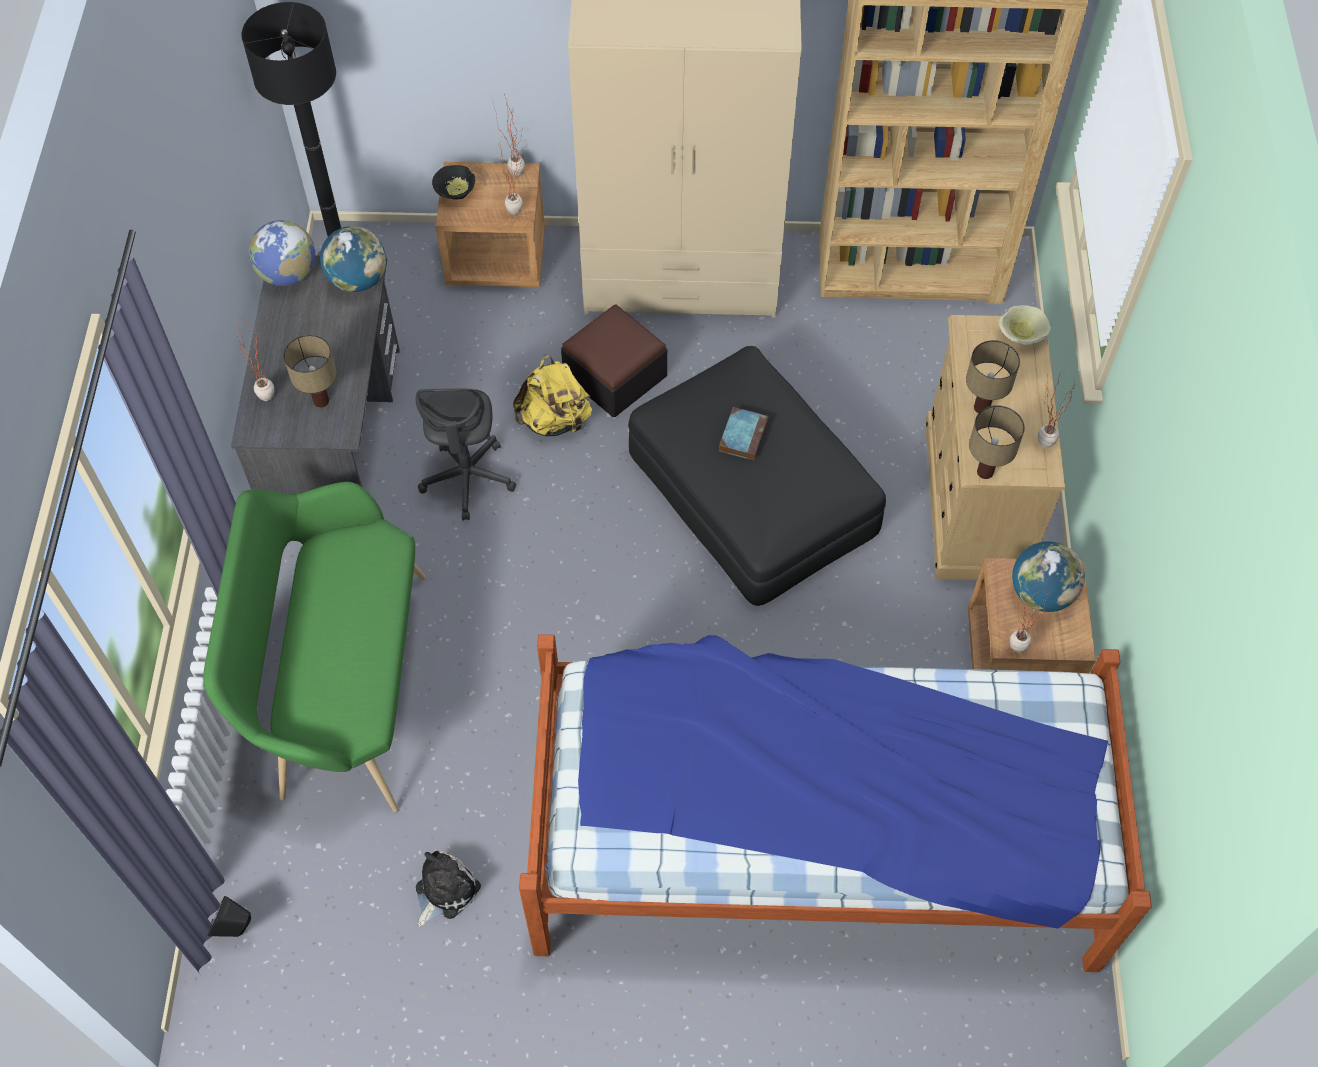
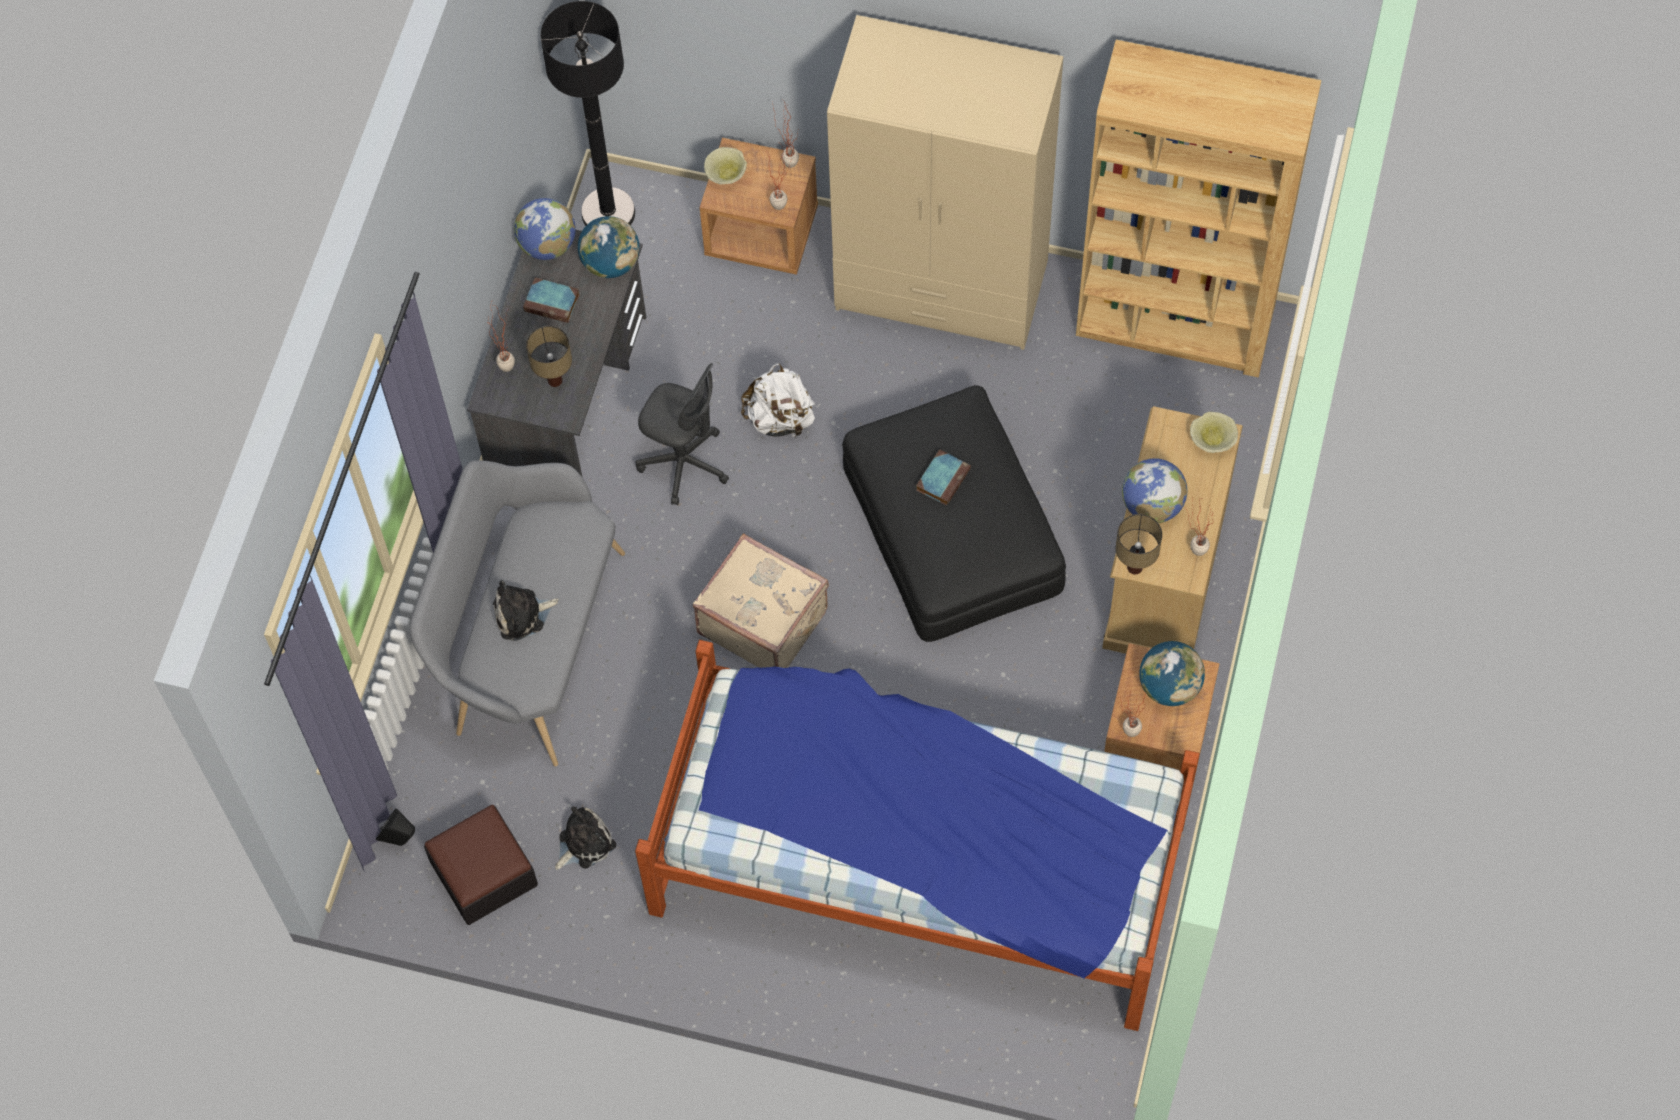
camera: 15 degrees right, 5 degrees up
green bench [203,482,426,812] -> grey bench [410,460,625,766]
grey office chair [416,388,516,520] -> grey office chair turned 75 degrees counterclockwise [636,363,729,505]
black bowl [432,165,475,199] -> beige bowl [704,147,747,184]
yellow backpack [513,355,592,436] -> white backpack [741,363,816,439]
ottoman [561,305,667,417] -> ottoman moved to [424,805,538,925]
table lamp [966,340,1020,413] -> globe [1122,458,1188,523]
none -> plush toy [493,580,559,641]
none -> book [523,277,580,323]
none -> beige suitcase [693,533,829,668]

